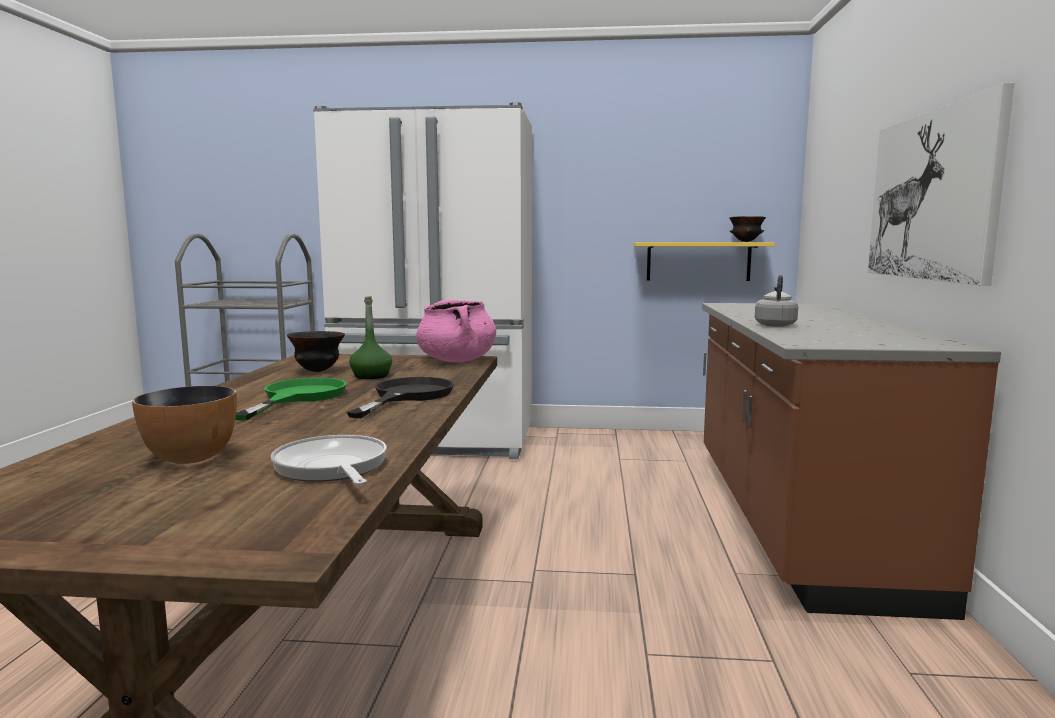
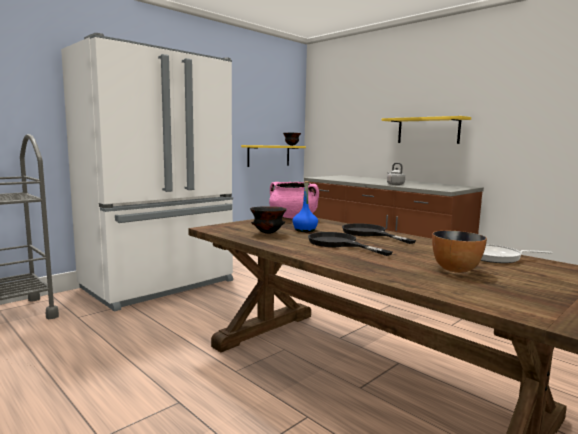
camera: 50 degrees left, 0 degrees up
green frying pan [235,378,347,421] -> black frying pan [308,232,393,256]
green bottle [349,296,392,379] -> blue bottle [292,181,318,232]
picture [868,83,1014,286] -> yellow shelf [382,116,471,144]

